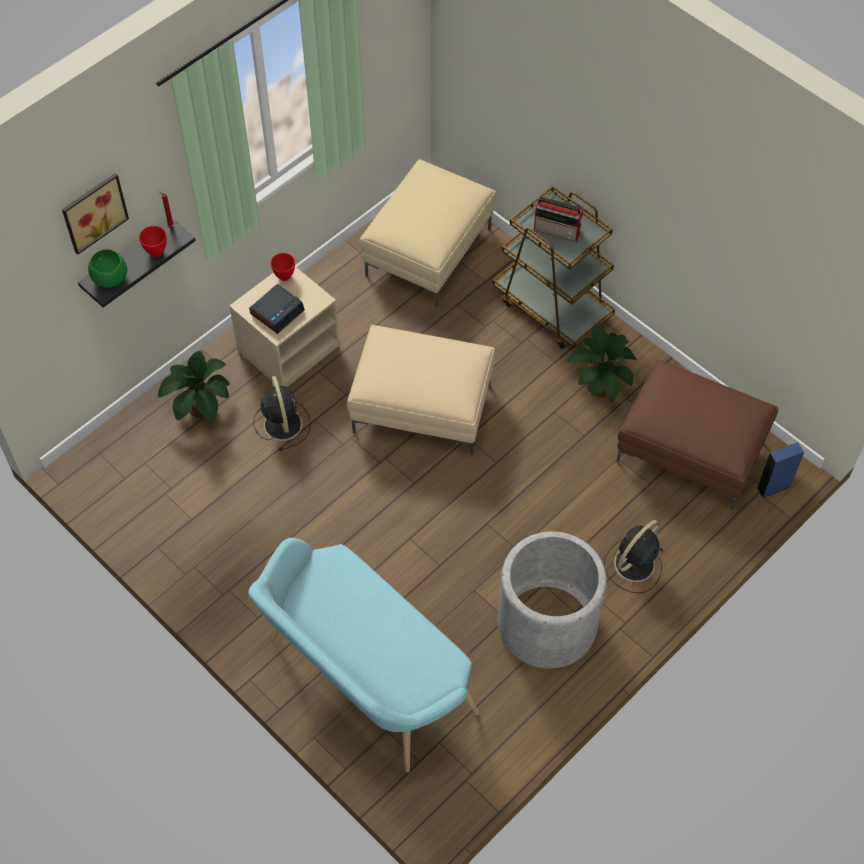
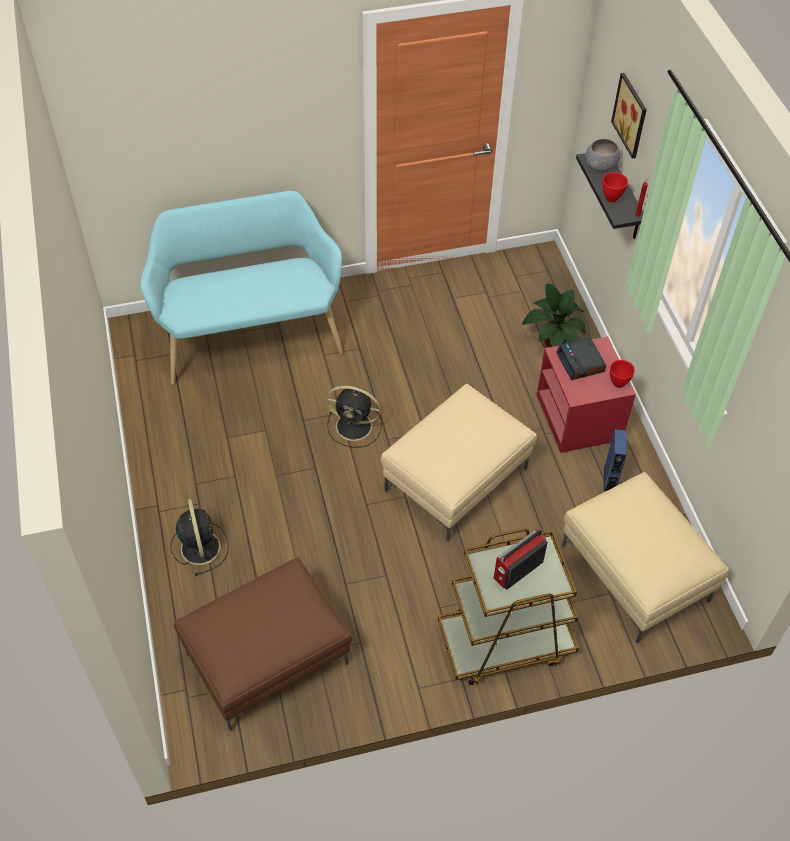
camera: 120 degrees right, 5 degrees down
green bowl [88,249,127,288] -> grey bowl [586,139,621,172]
beige nightstand [229,266,340,387] -> red nightstand [536,336,636,453]
black fan [253,376,311,451] -> black fan moved to [327,386,382,447]
grey planter [498,532,607,669] -> none
potted plant [567,325,636,402] -> none
blue speaker [757,442,804,498] -> blue speaker moved to [603,429,627,491]

